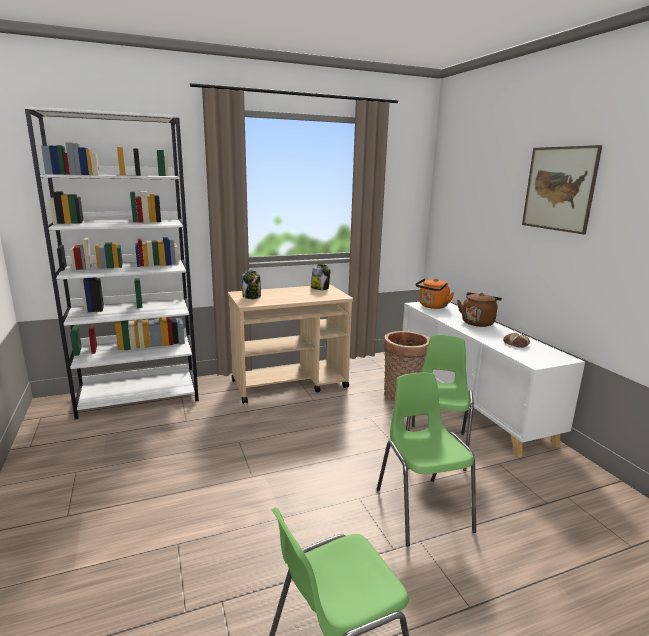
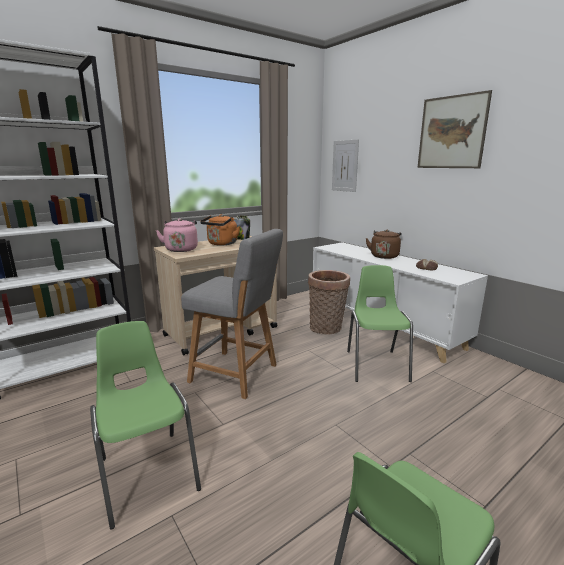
camera: 15 degrees left, 0 degrees up
jar [242,270,261,299] -> pink kettle [156,218,198,252]
green chair [377,372,476,546] -> green chair moved to [90,321,201,530]
orange kettle [416,278,454,309] -> orange kettle moved to [200,214,240,246]
none -> grey stool [181,229,283,399]
none -> picture [332,139,359,192]

